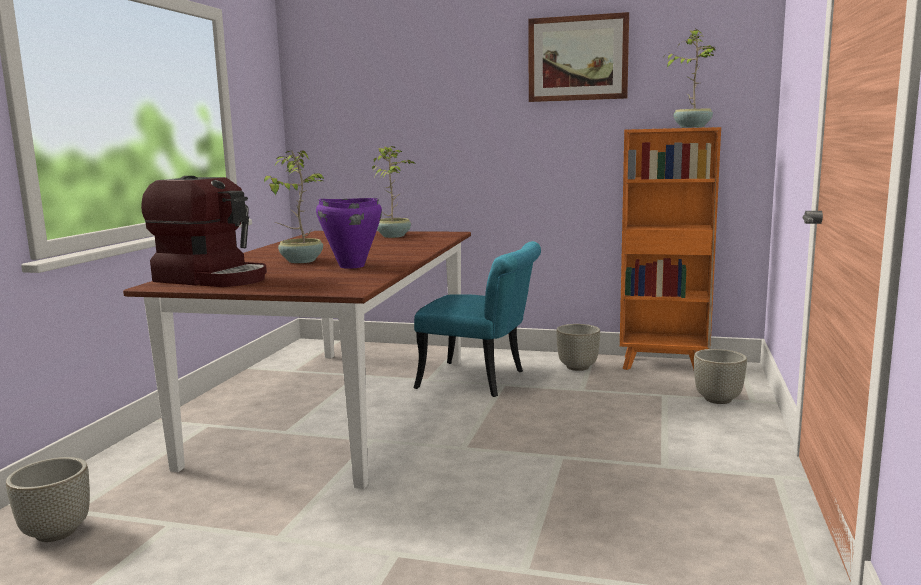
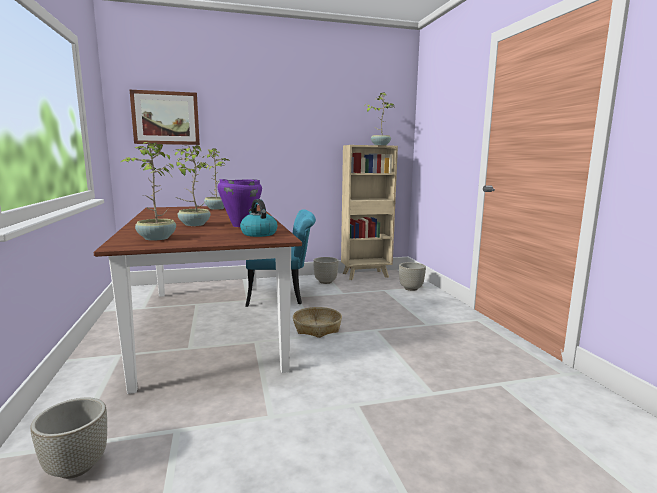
camera: 30 degrees left, 0 degrees up
coffee machine [141,176,267,287] -> potted plant [121,142,176,240]
picture [528,12,629,102] -> picture moved to [130,90,200,145]
orange bookcase [620,127,721,370] -> beige bookcase [341,145,398,280]
none -> kettle [240,199,277,237]
none -> basket [293,307,342,338]

